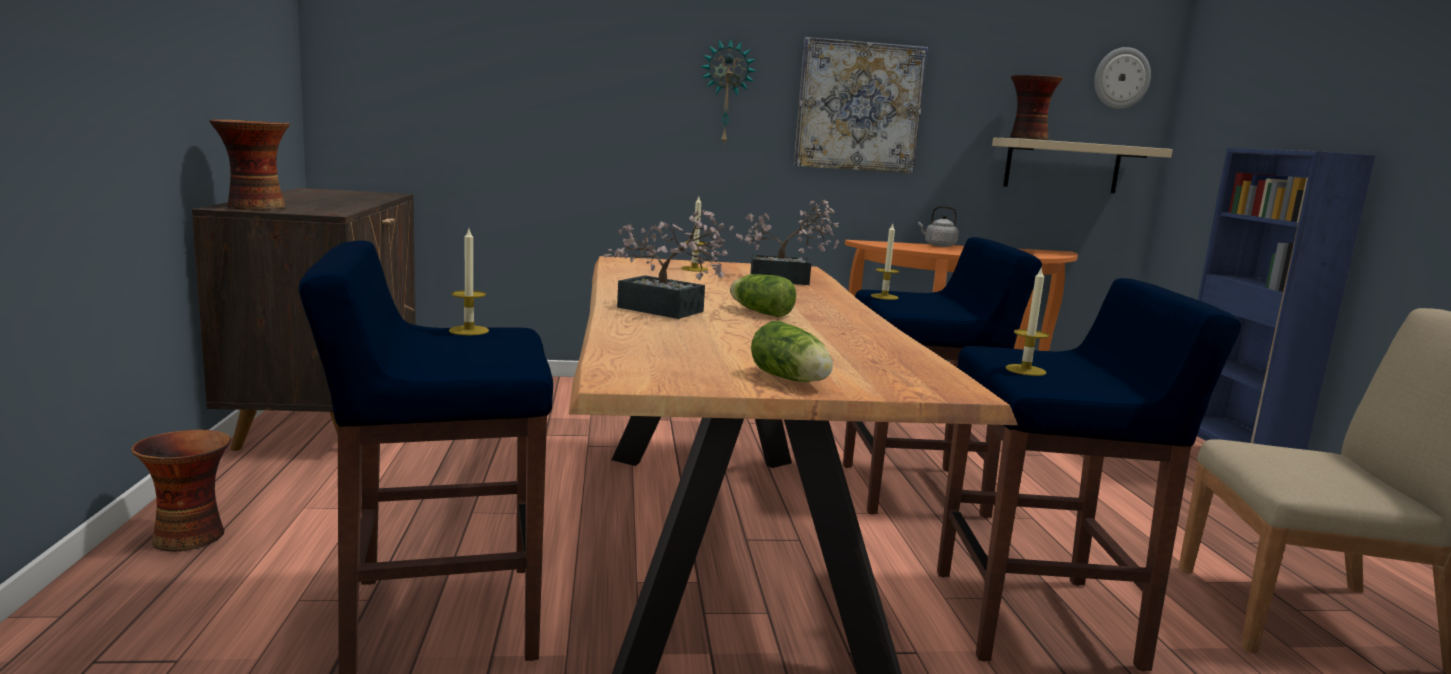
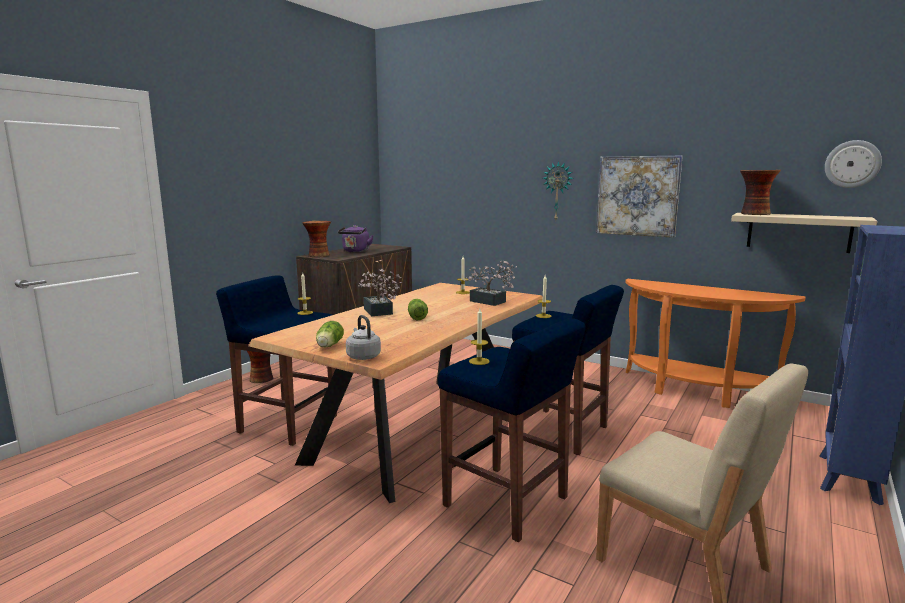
camera: 40 degrees right, 0 degrees up
grey kettle [918,206,959,247] -> grey kettle moved to [346,315,381,360]
none -> purple kettle [338,225,374,252]

